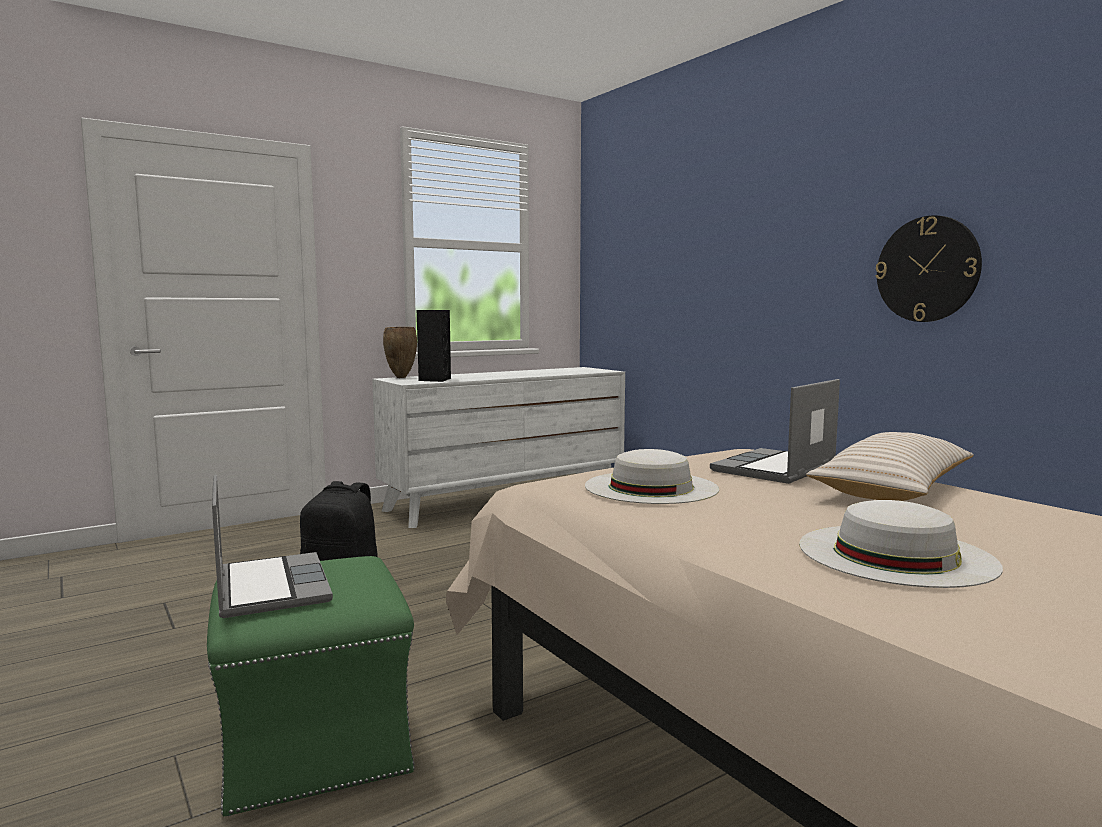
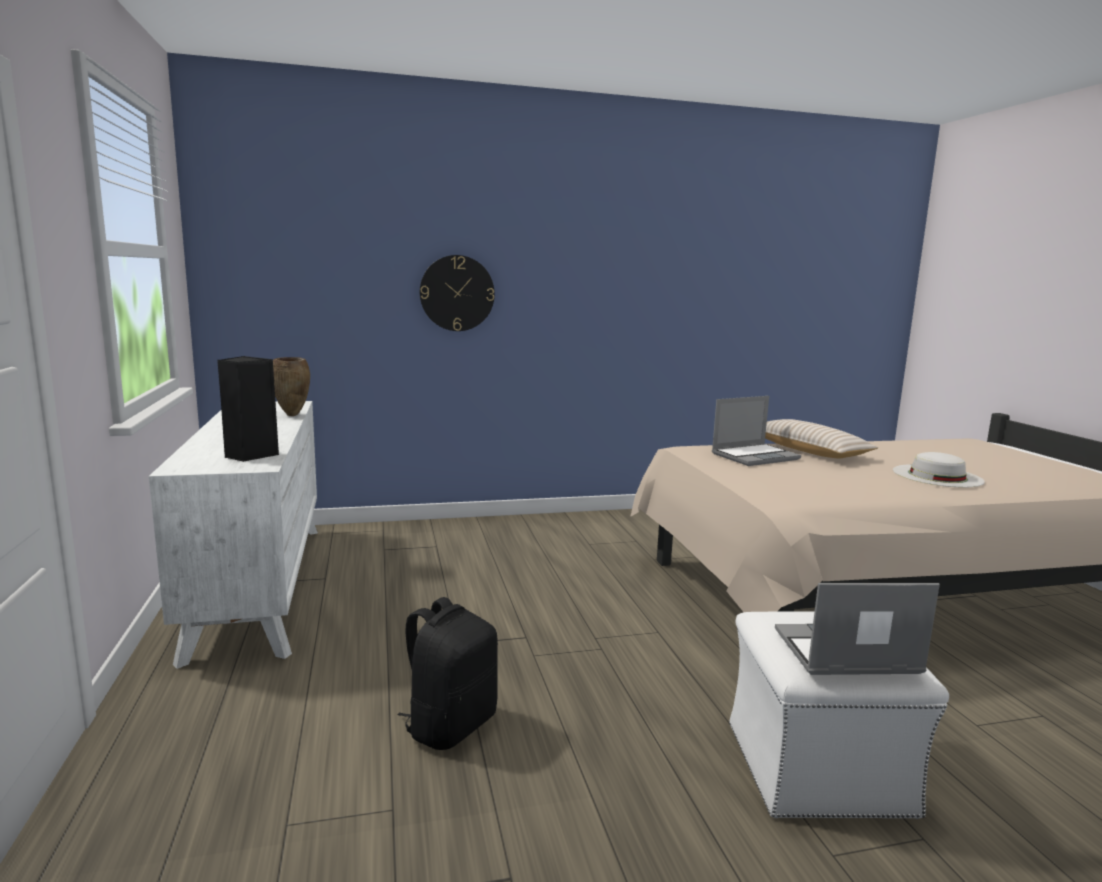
camera: 70 degrees left, 5 degrees up
green ottoman [207,556,415,816] -> white ottoman [729,611,949,819]
brown vase [383,327,417,378] -> brown vase moved to [273,357,310,416]
white hat [585,449,719,504] -> none
laptop [710,379,840,484] -> laptop turned 90 degrees counterclockwise [712,396,801,466]
wall clock [875,215,982,322] -> wall clock moved to [420,255,495,331]

